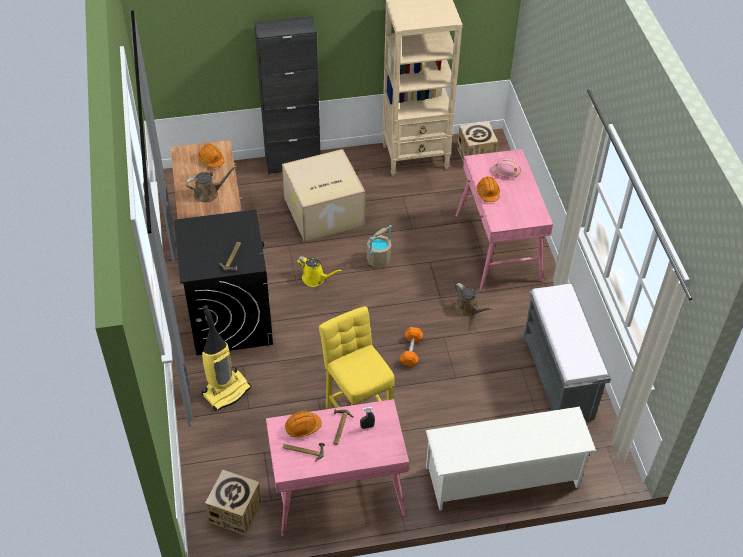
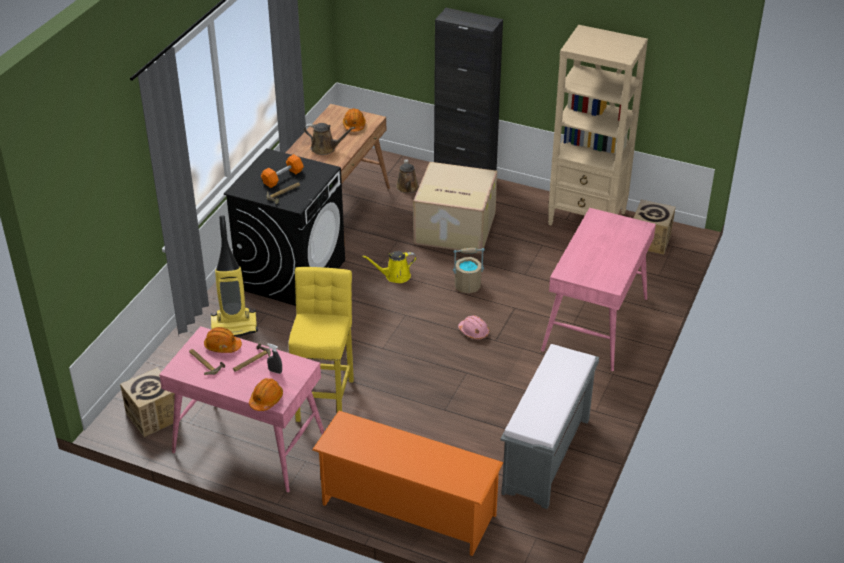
camera: 35 degrees right, 10 degrees down
yellow watering can [297,256,342,287] -> yellow watering can turned 105 degrees clockwise [363,251,416,283]
orange dumbbell [400,327,423,366] -> orange dumbbell moved to [261,154,304,188]
white shoe rack [426,407,596,511] -> orange shoe rack [312,411,503,556]
brown watering can [455,283,493,317] -> brown watering can moved to [396,159,419,193]
orange hard hat [477,176,500,202] -> orange hard hat moved to [249,378,283,411]
pink hard hat [491,157,521,178] -> pink hard hat moved to [458,315,489,340]

